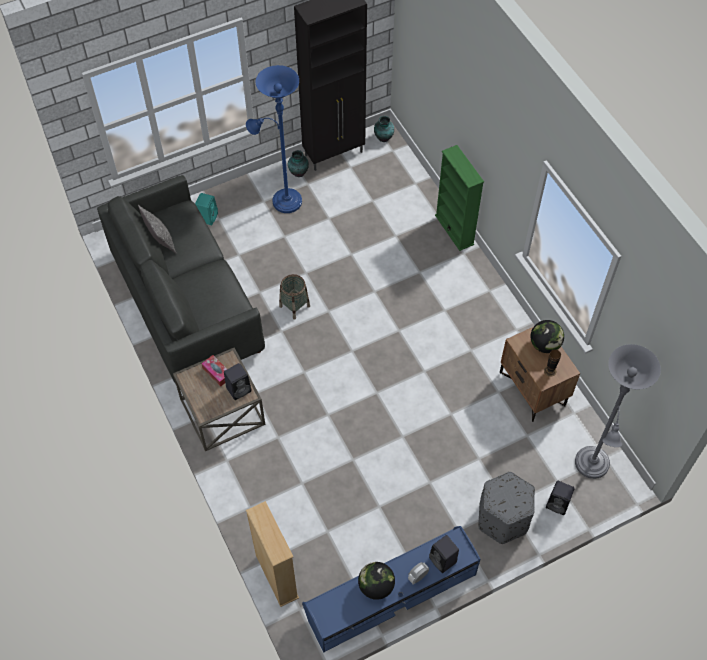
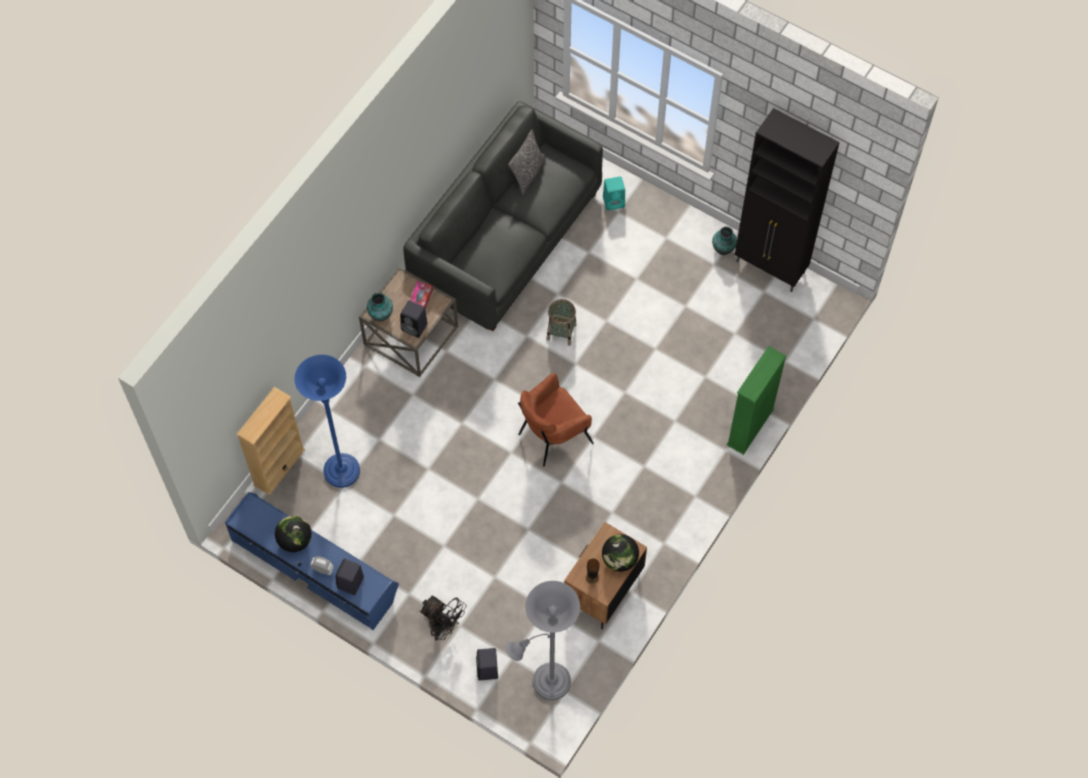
camera: 60 degrees right, 5 degrees up
blue floor lamp [246,65,302,213] -> blue floor lamp moved to [295,355,360,488]
vase [374,116,394,142] -> vase moved to [367,292,393,321]
grey ottoman [478,472,535,544] -> black fan [419,596,466,641]
none -> brown armchair [518,373,594,466]

